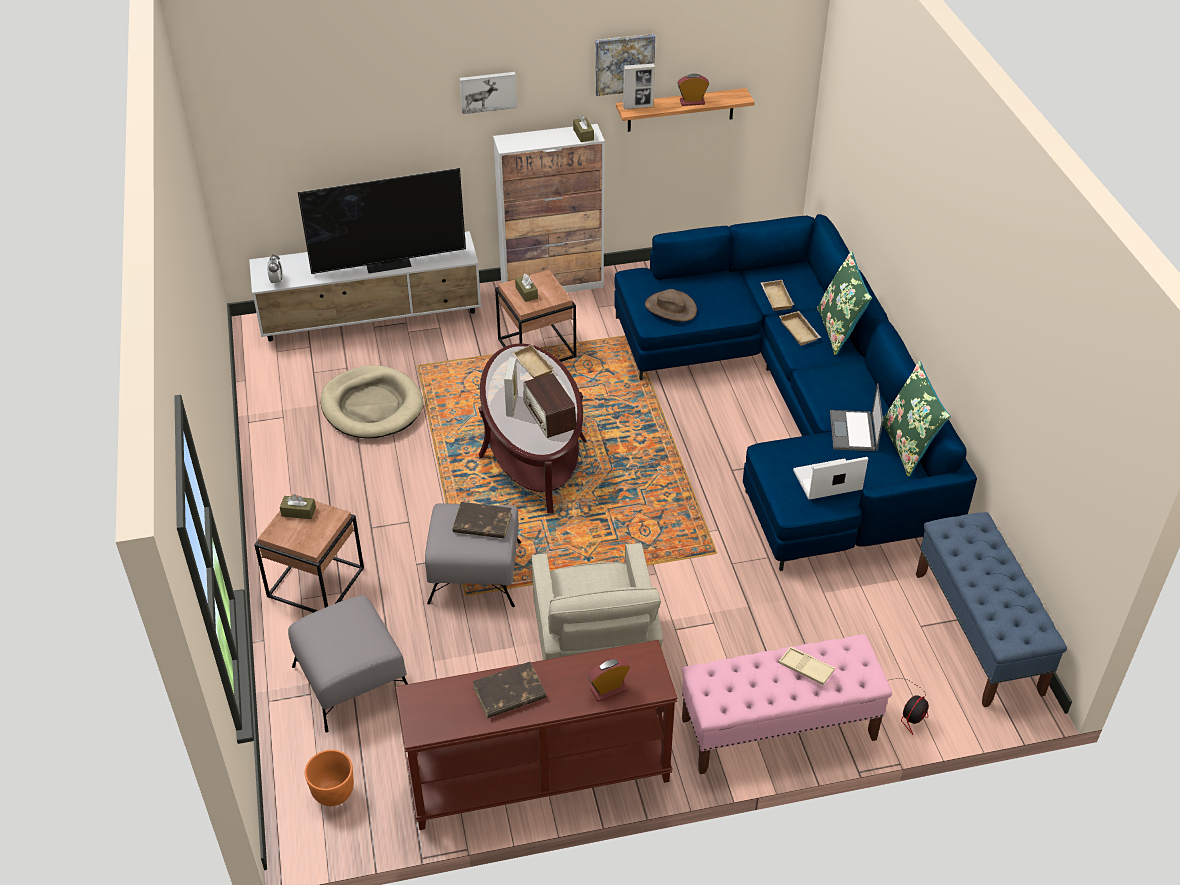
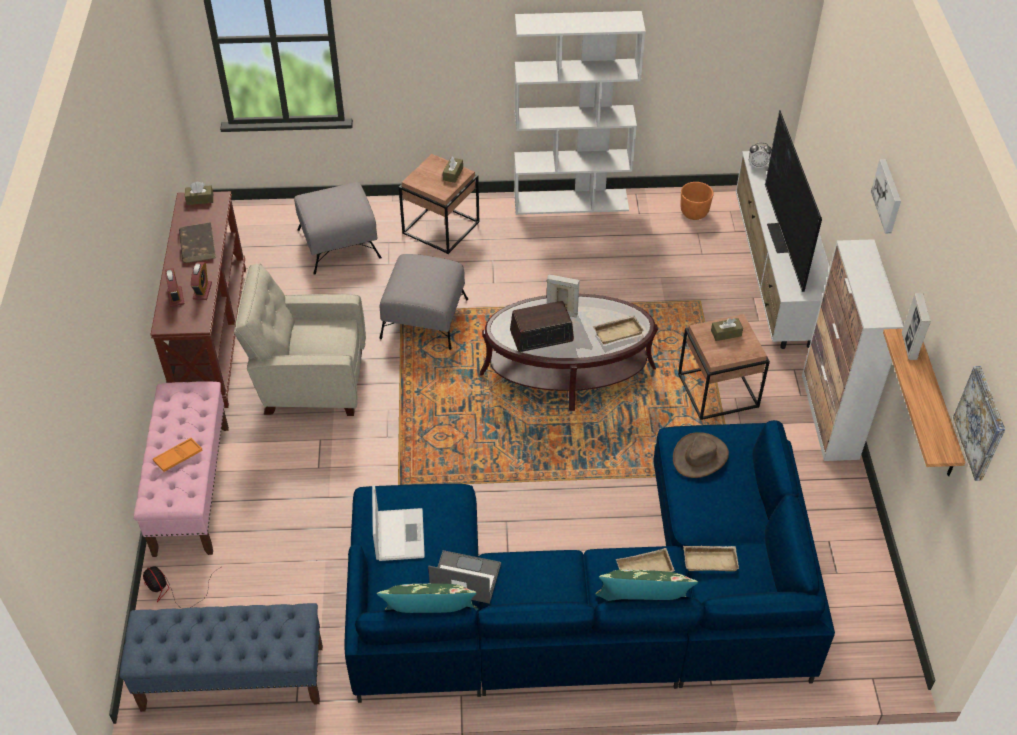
camera: 100 degrees right, 5 degrees up
orange planter [305,750,354,806] -> orange planter moved to [680,182,714,220]
beige dog bed [320,365,424,439] -> none
brown book [453,502,512,539] -> none
brown tissue box [573,115,594,142] -> brown tissue box moved to [185,182,213,205]
picture [595,34,655,96] -> picture moved to [953,366,1005,481]
alarm clock [677,74,709,106] -> alarm clock moved to [191,262,212,300]
beige tray [779,647,835,685] -> orange tray [153,438,203,472]
none -> white bookcase [514,11,646,215]

